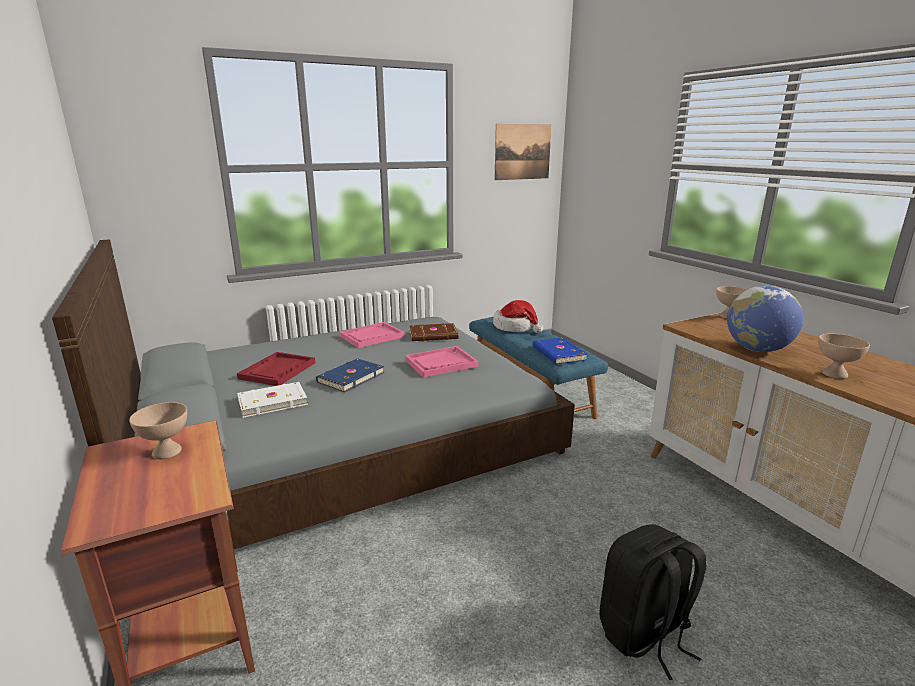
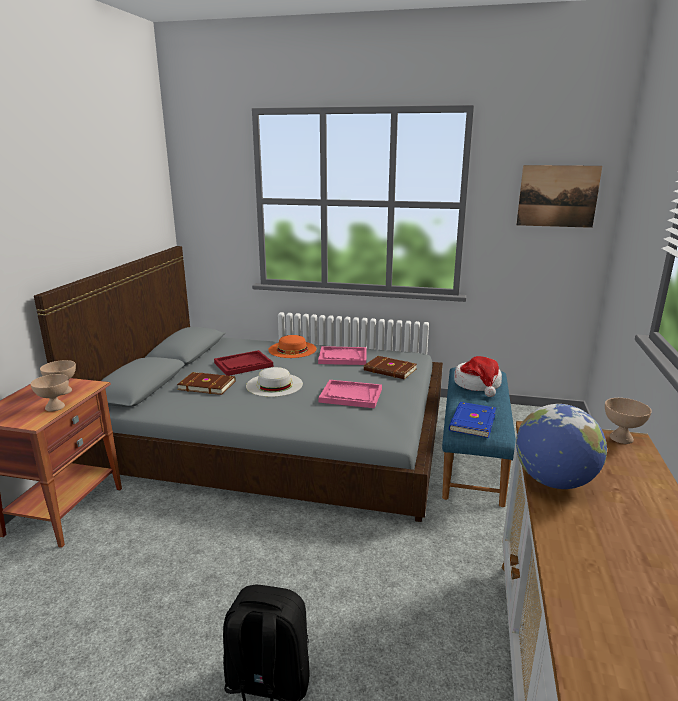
camera: 40 degrees right, 0 degrees up
white book [237,382,308,418] -> brown book [177,372,236,395]
blue book [316,358,384,392] -> white hat [246,367,303,397]
beige bowl [818,334,870,379] -> beige bowl moved to [30,374,69,412]
none -> orange hat [268,335,317,358]

